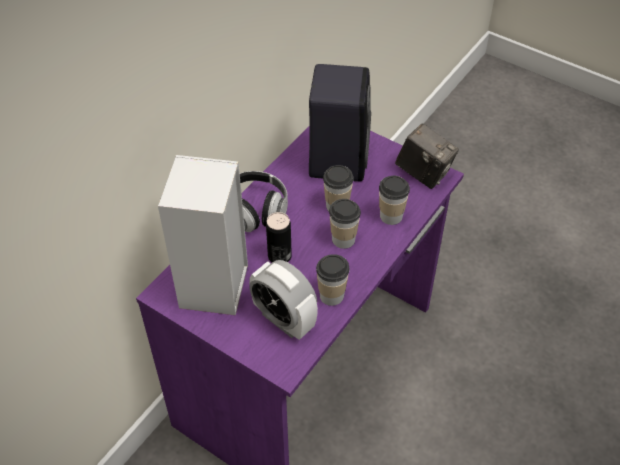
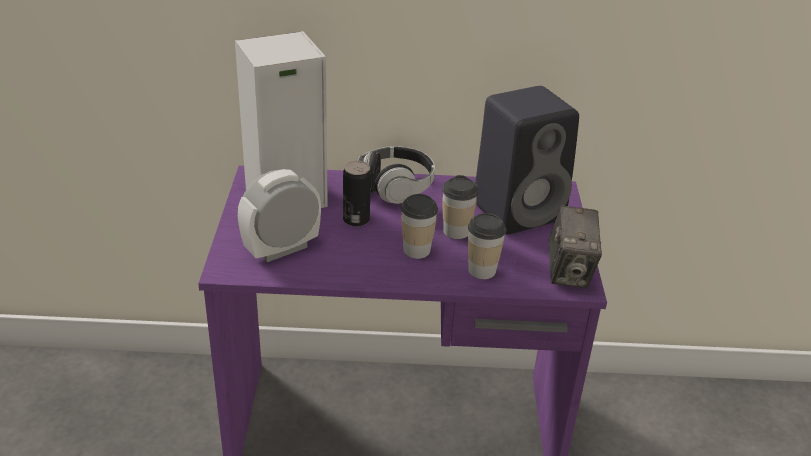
camera: 55 degrees right, 15 degrees down
alarm clock [249,260,318,340] -> alarm clock turned 45 degrees clockwise [238,169,321,262]
cup [316,254,350,306] -> none

